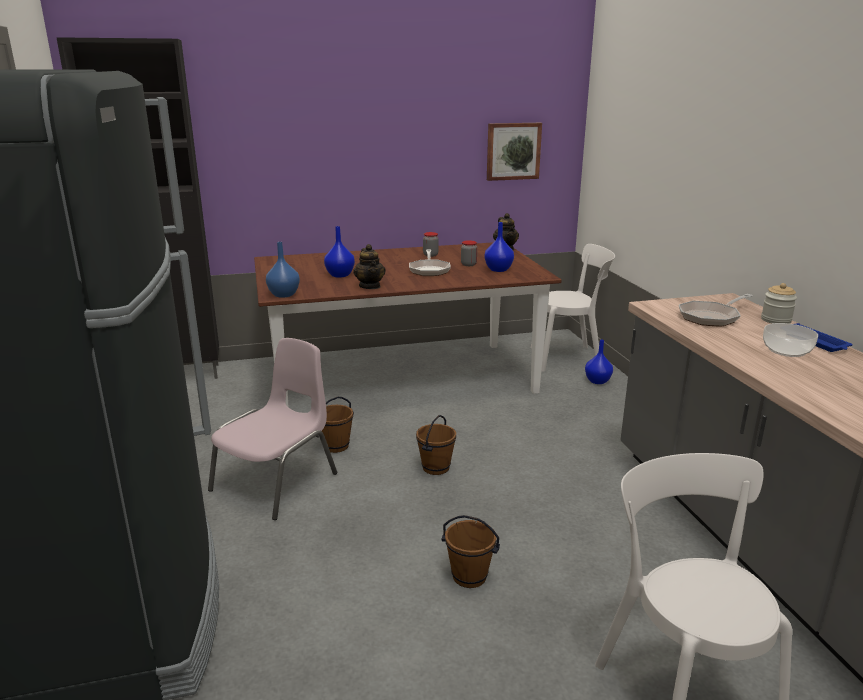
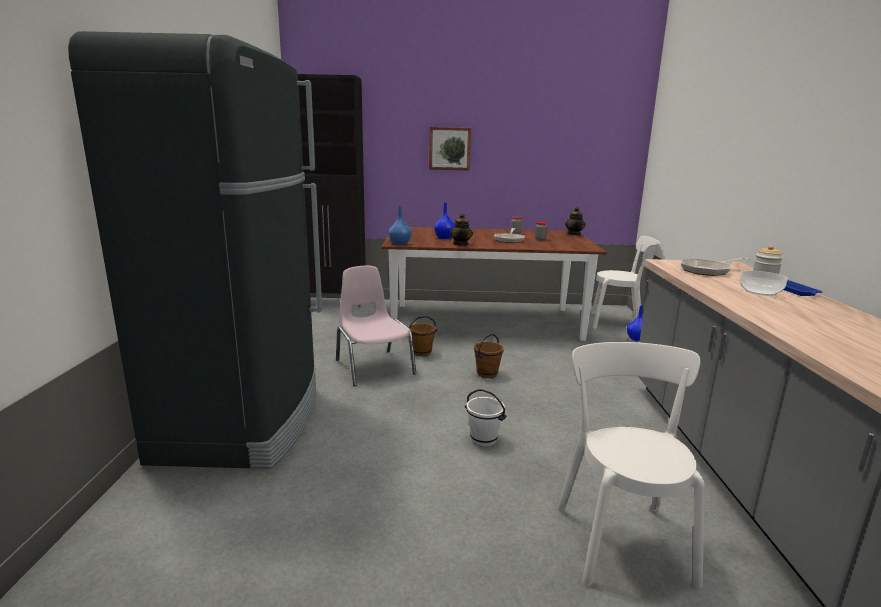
camera: 15 degrees right, 5 degrees down
pink chair [208,338,337,520] -> pink chair turned 75 degrees counterclockwise [336,266,416,386]
brown bucket [441,515,500,588] -> white bucket [465,389,506,446]
blue vase [485,222,514,272] -> none
picture [487,123,542,181] -> picture moved to [429,127,471,170]

